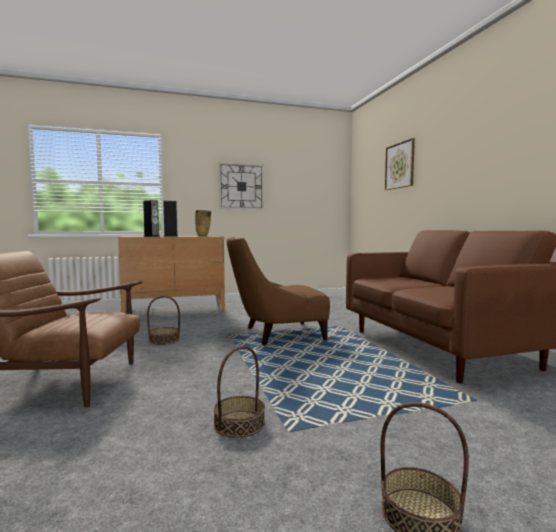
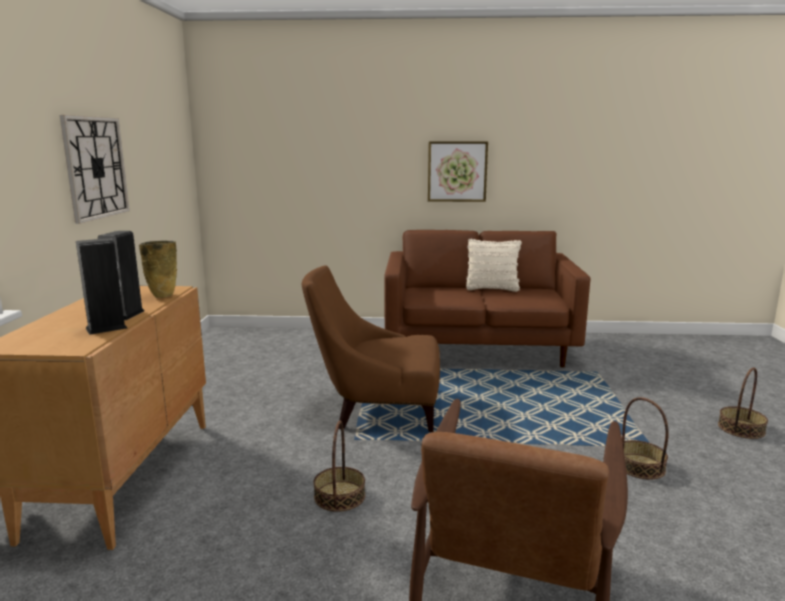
camera: 70 degrees left, 10 degrees up
brown armchair [226,237,330,346] -> brown armchair turned 90 degrees clockwise [302,265,440,432]
picture [385,138,415,190] -> picture moved to [428,141,488,202]
none -> beige pillow [466,239,522,292]

